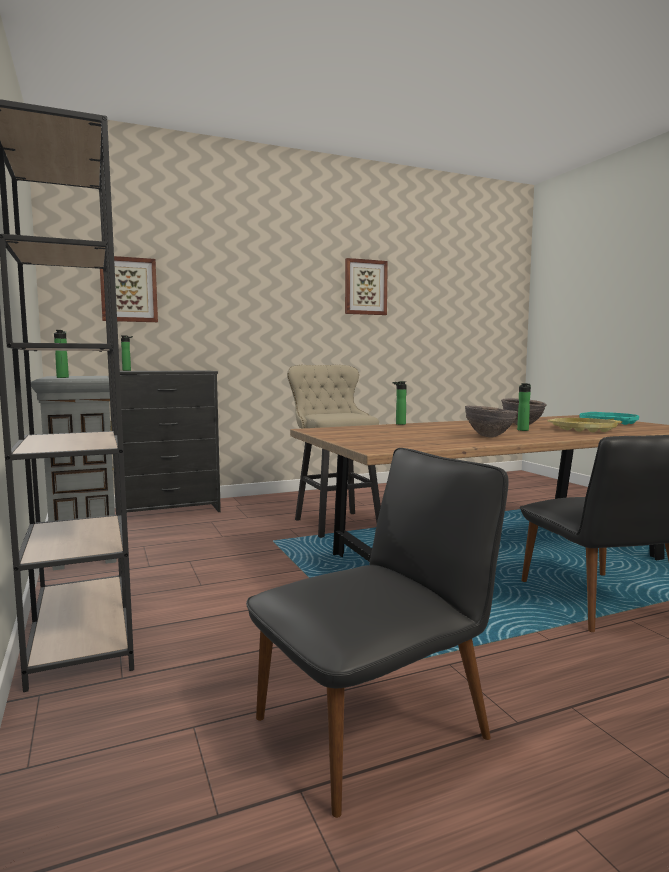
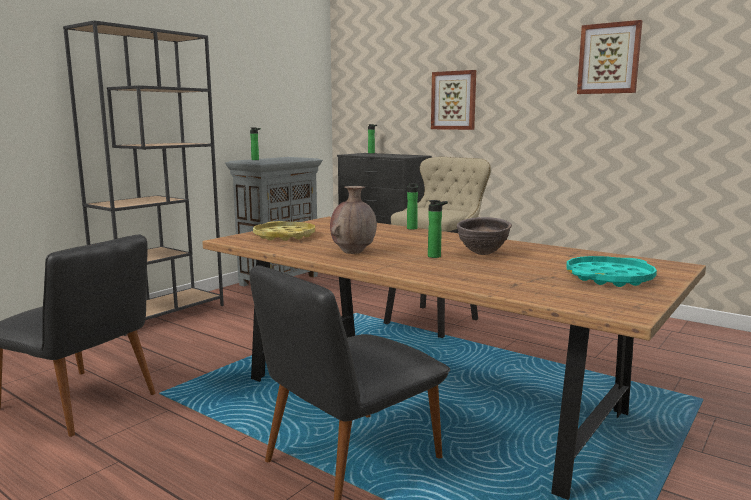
camera: 60 degrees right, 5 degrees up
picture [100,256,158,322] -> picture moved to [431,70,476,130]
brown bowl [465,405,518,438] -> brown vase [330,186,377,254]
yellow tray [548,418,622,432] -> yellow tray moved to [253,221,315,241]

